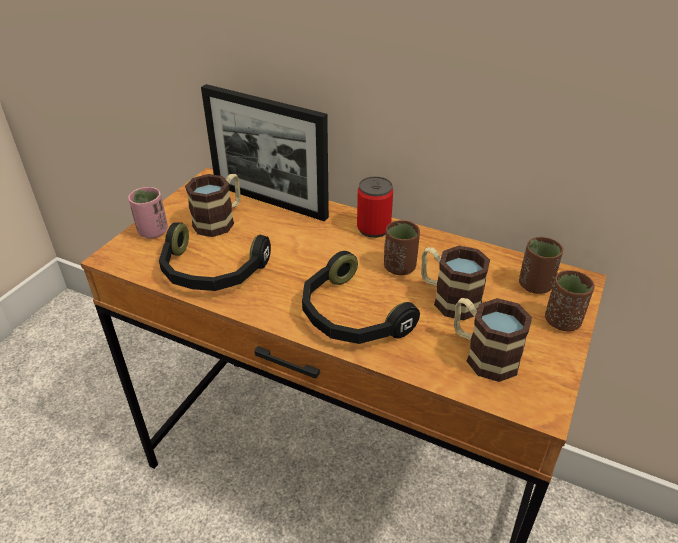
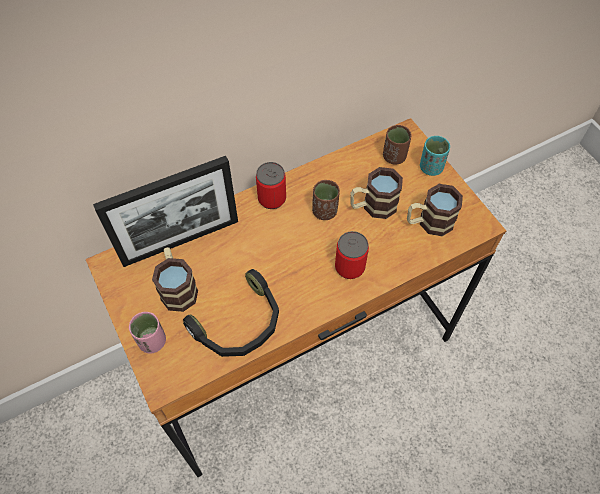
camera: 55 degrees left, 20 degrees up
black headphones [302,251,420,344] -> can [335,231,369,279]
brown cup [545,270,595,331] -> turquoise cup [420,136,450,176]

